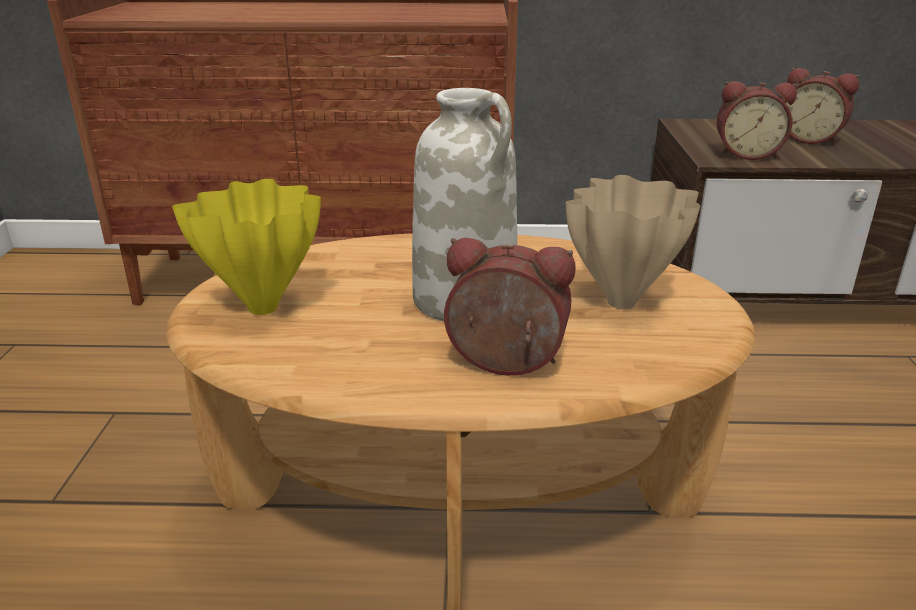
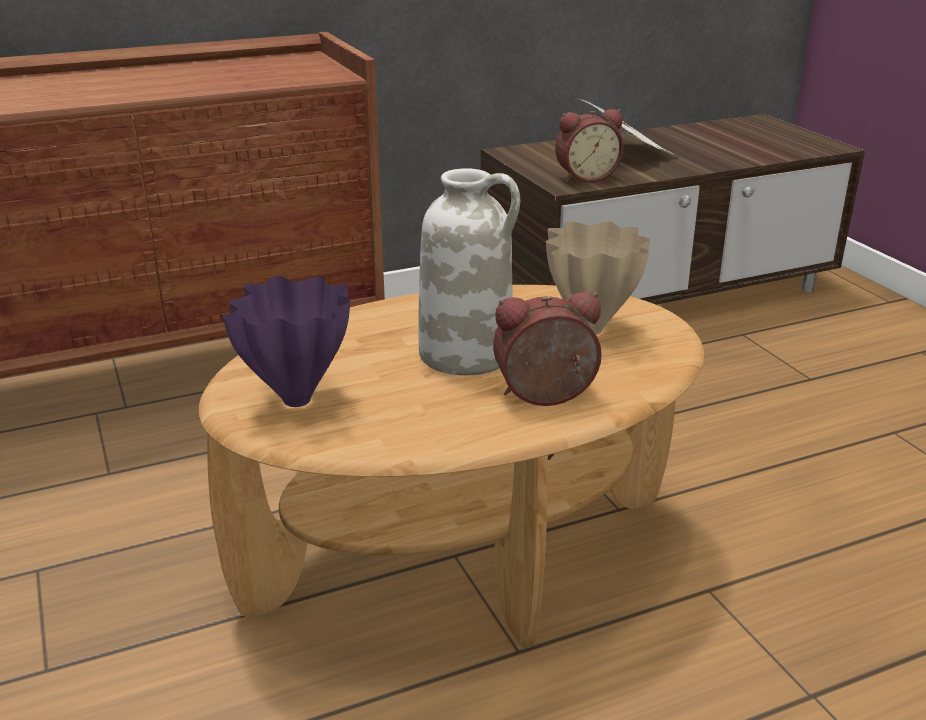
camera: 25 degrees left, 0 degrees up
yellow vase [172,179,321,315] -> purple vase [223,276,350,407]
alarm clock [783,68,860,146] -> newspaper [580,99,676,155]

